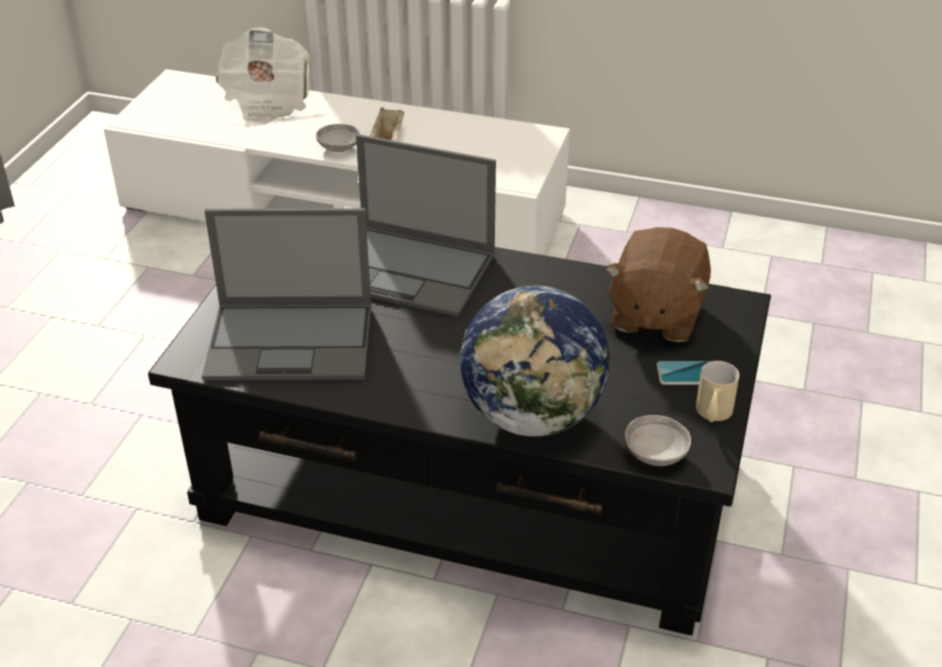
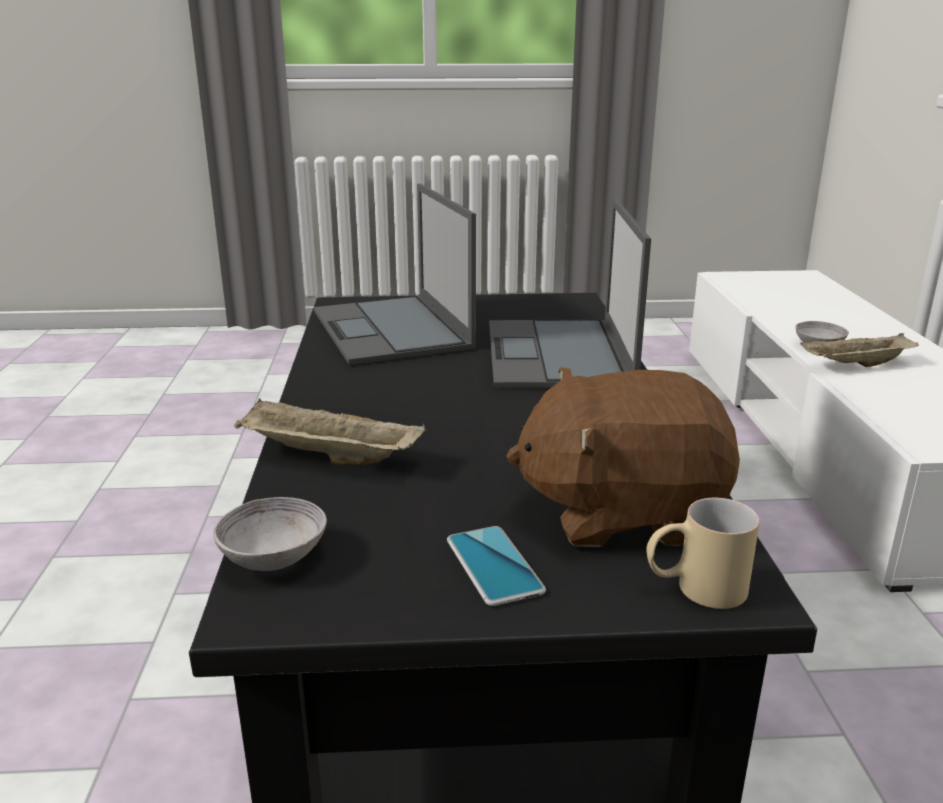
camera: 70 degrees right, 15 degrees down
newspaper [216,27,310,126] -> none
globe [460,286,610,436] -> beige tray [234,398,425,465]
beige mug [696,361,739,422] -> beige mug moved to [647,498,760,609]

